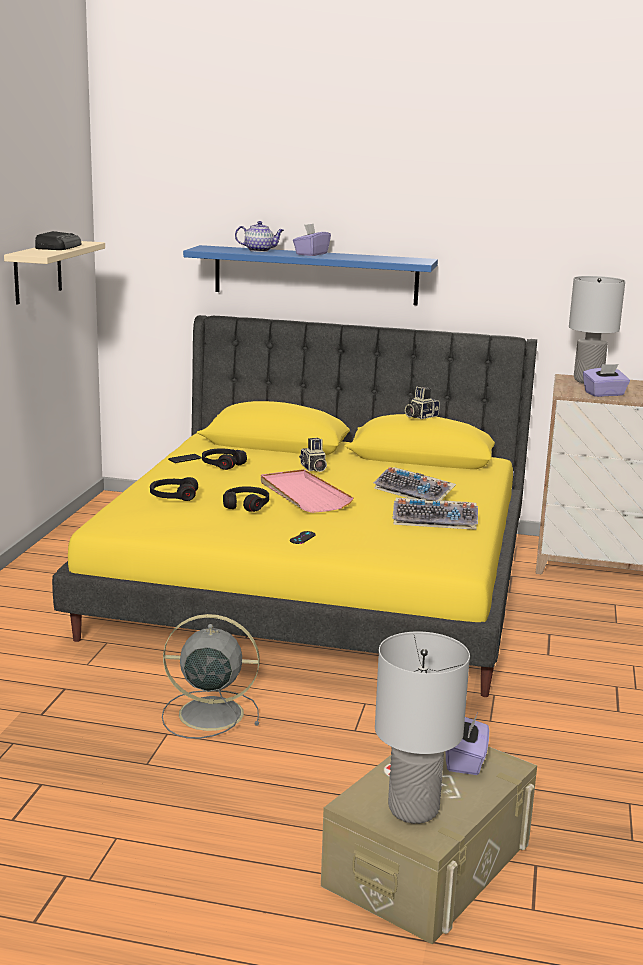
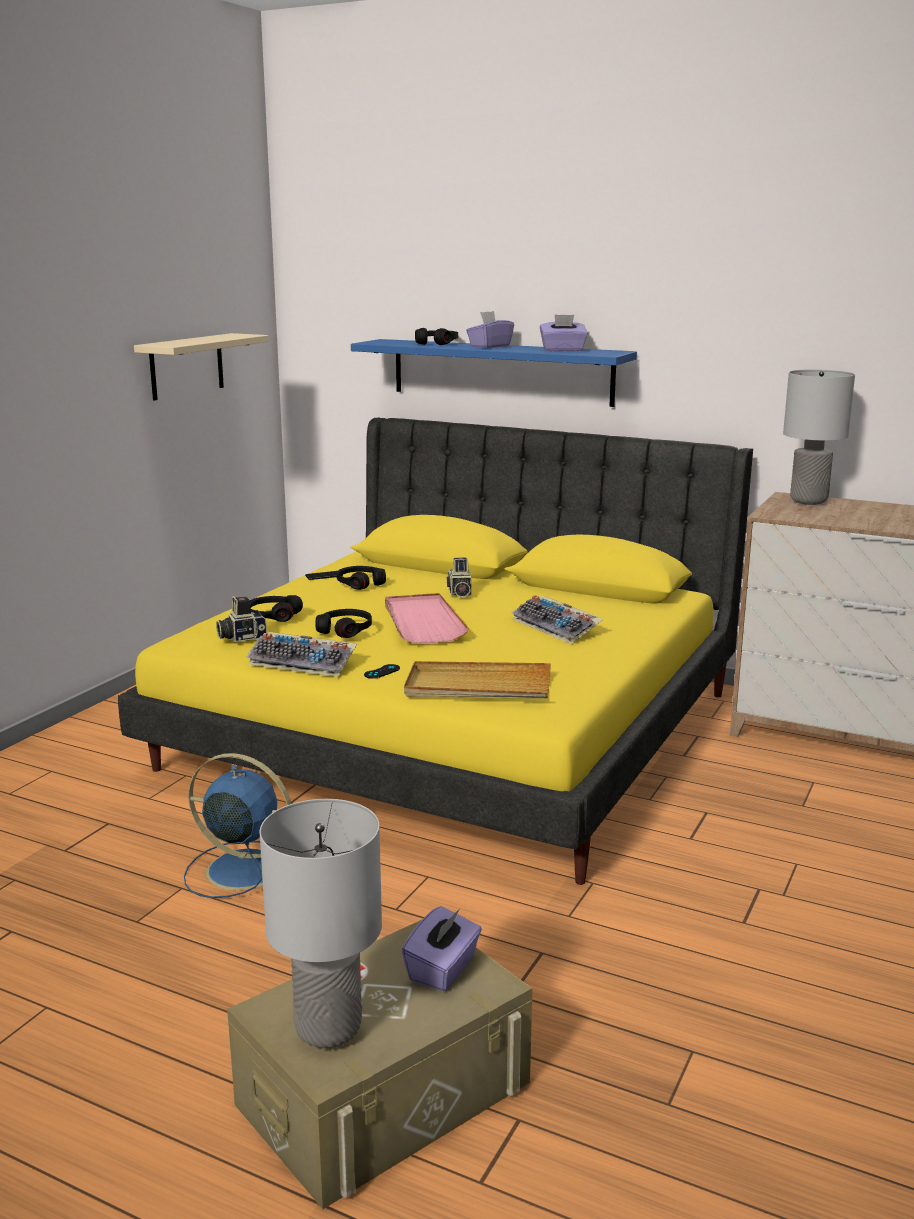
camera: 15 degrees right, 0 degrees up
radio [35,231,82,250] -> none
grey fan [162,614,260,739] -> blue fan [184,753,291,898]
teapot [235,221,284,252] -> black headphones [415,328,458,345]
keyboard [392,498,478,530] -> keyboard moved to [246,632,357,677]
camera [405,386,440,419] -> camera moved to [216,596,267,642]
purple tissue box [583,364,630,397] -> purple tissue box moved to [540,314,587,351]
none -> beige tray [404,661,551,698]

